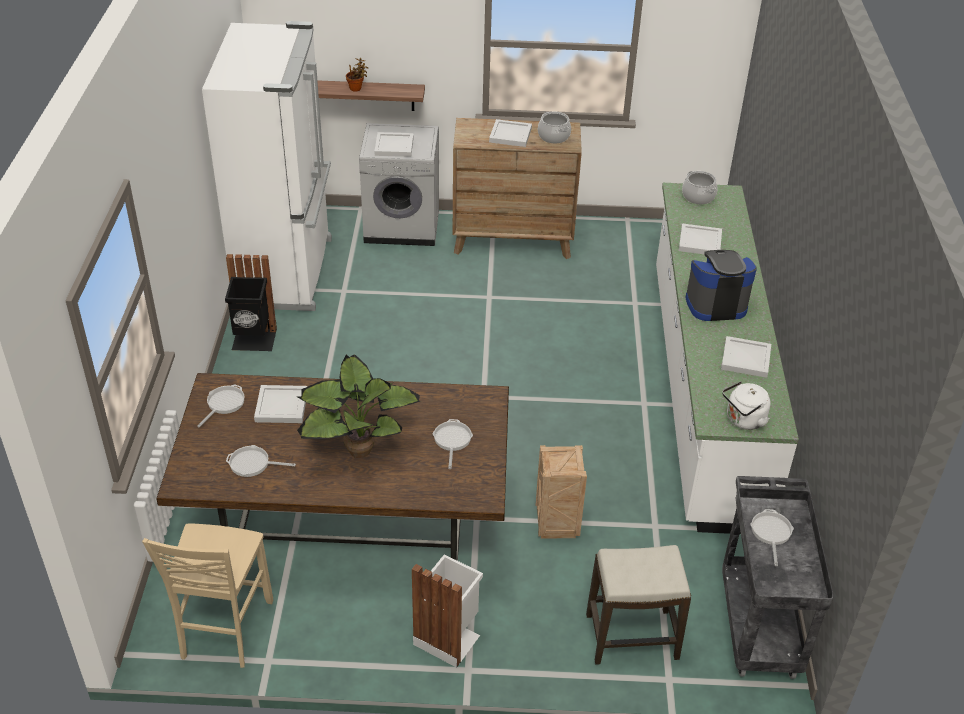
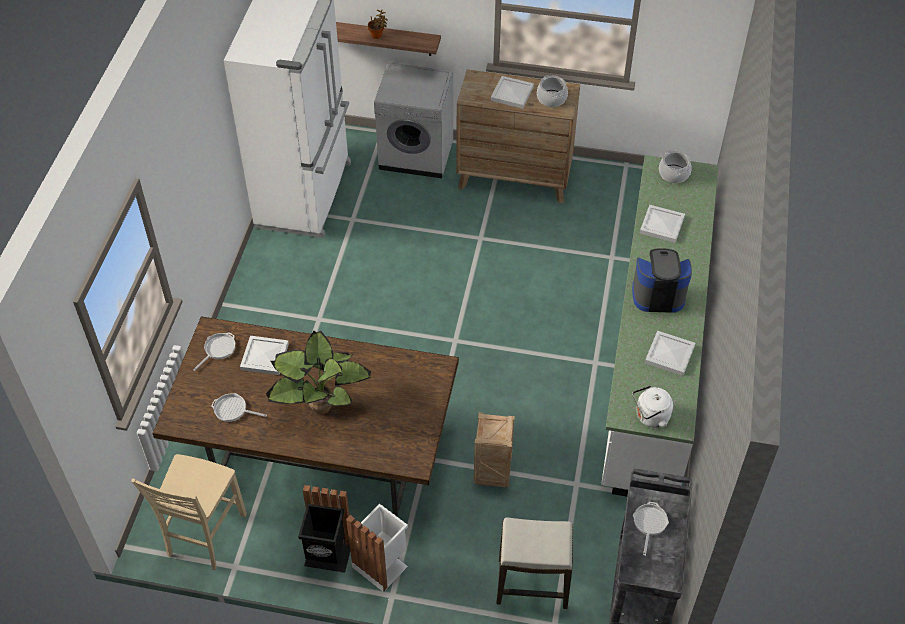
camera: 10 degrees right, 10 degrees up
black trash can [225,254,277,351] -> black trash can moved to [298,485,350,573]
white tray [375,132,414,157] -> none
frying pan [432,419,473,469] -> none

